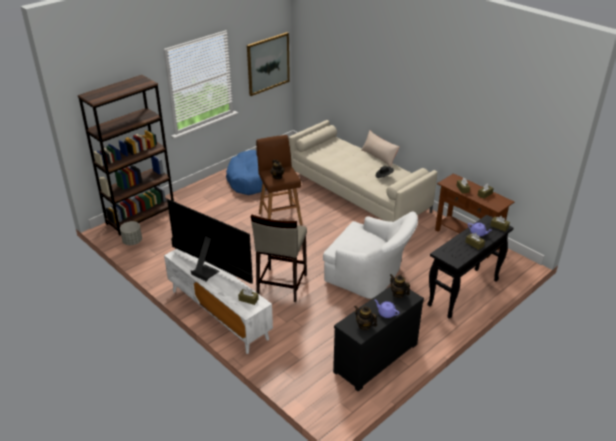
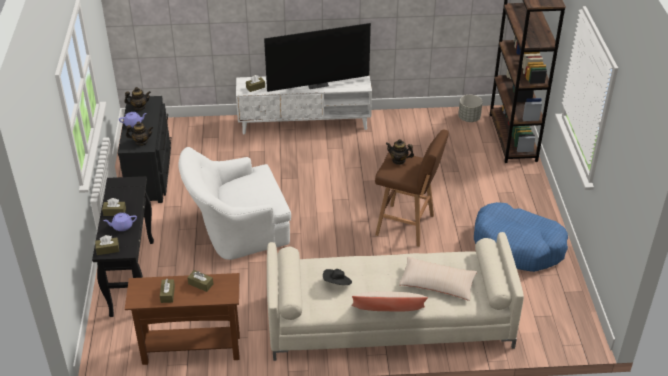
camera: 130 degrees right, 5 degrees up
picture [247,32,290,96] -> none
beige stool [251,214,307,302] -> none
none -> beige pillow [399,256,477,301]

